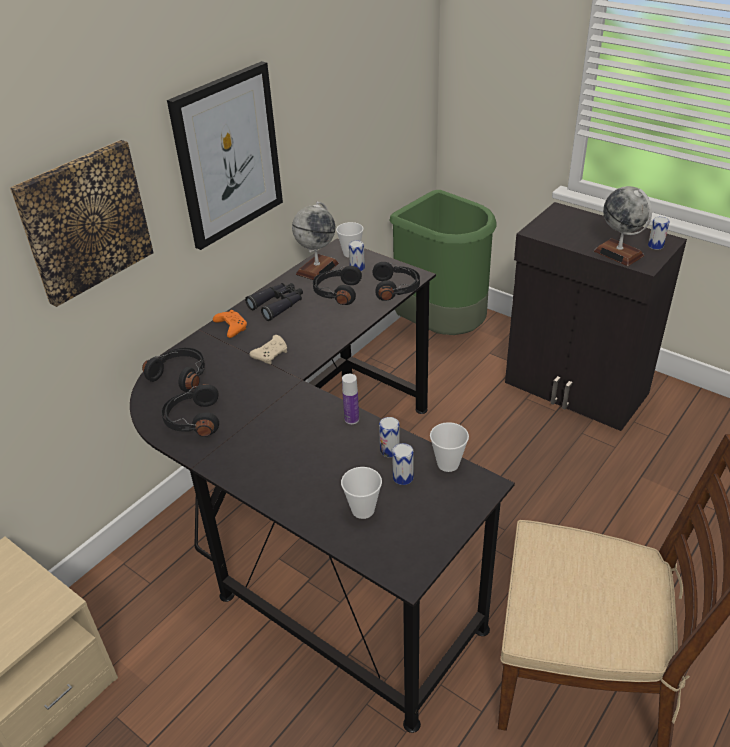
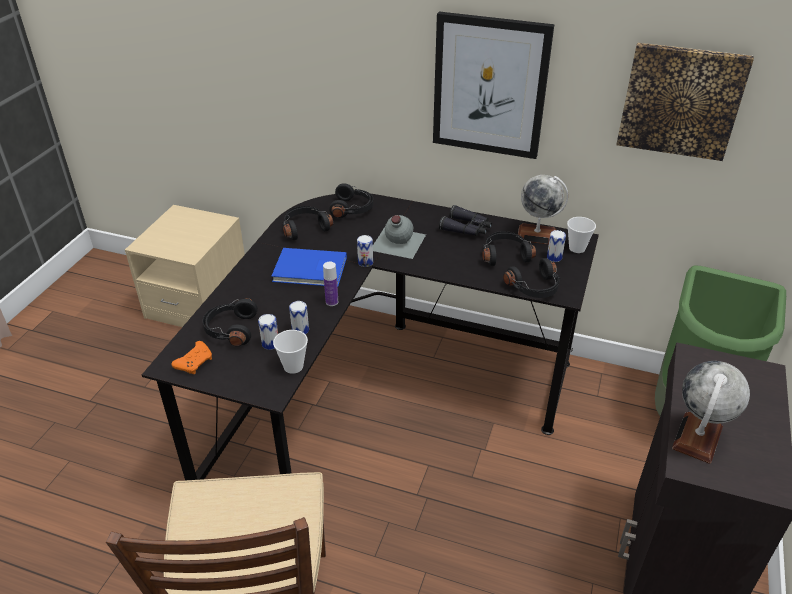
camera: 70 degrees right, 0 degrees up
picture [10,140,154,307] -> picture moved to [616,42,754,161]
orange game controller [213,310,247,338] -> orange game controller moved to [171,341,212,374]
beige game controller [250,335,287,364] -> grey bottle [373,215,426,259]
cup [341,467,382,519] -> black headphones [202,298,258,346]
can [648,217,670,250] -> can moved to [357,235,373,267]
none -> blue book [271,248,347,287]

